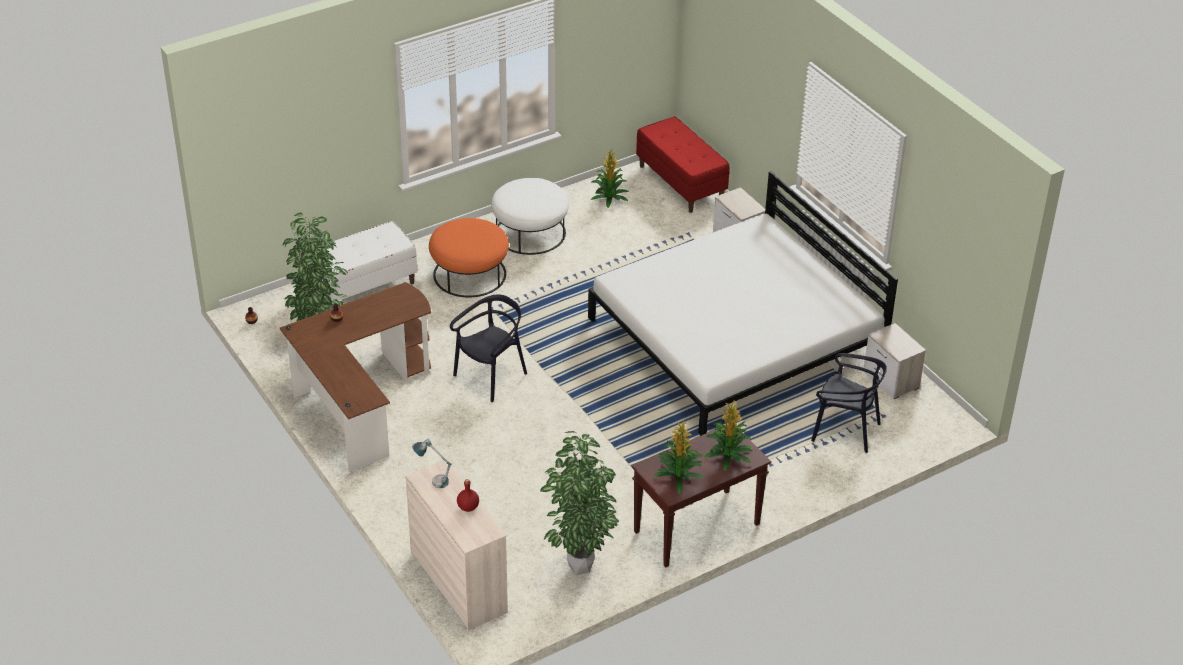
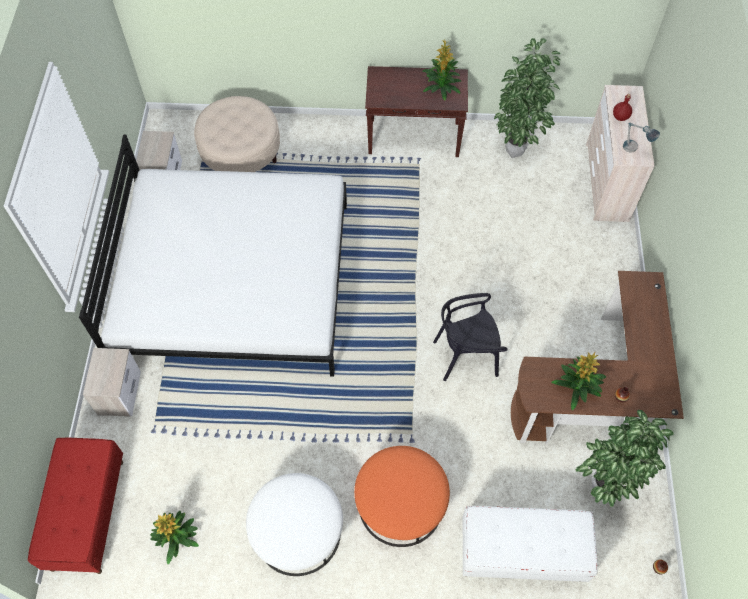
camera: 145 degrees left, 20 degrees up
potted plant [704,400,753,471] -> potted plant moved to [552,352,606,410]
black chair [811,353,887,453] -> beige ottoman [194,96,280,172]

